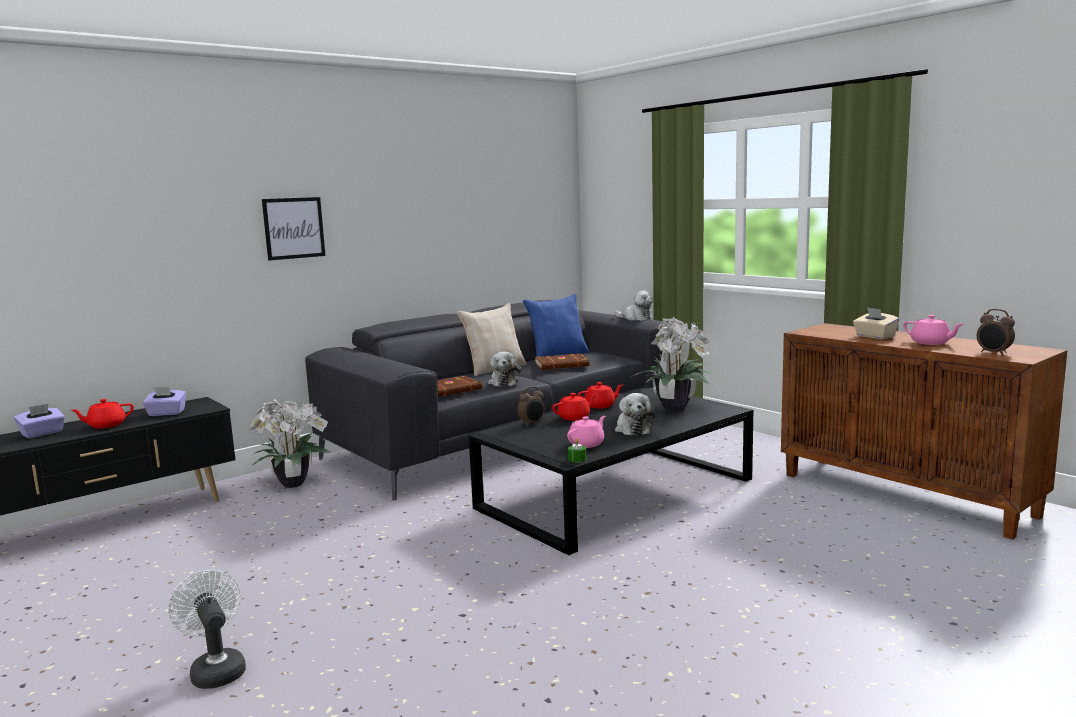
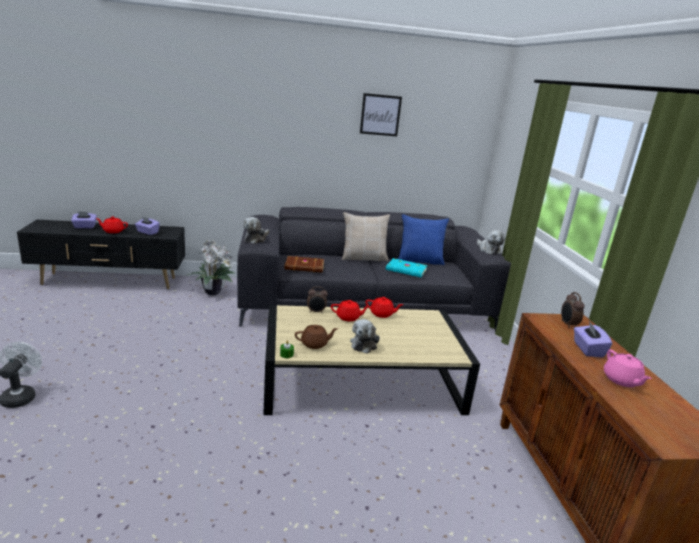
camera: 30 degrees right, 10 degrees up
picture [262,197,325,261] -> picture moved to [360,93,402,136]
black coffee table [469,387,753,555] -> beige coffee table [263,305,480,415]
plush toy [488,352,521,387] -> plush toy moved to [243,217,269,244]
brown book [535,353,590,370] -> turquoise book [386,258,427,277]
pink teapot [567,416,605,448] -> brown teapot [295,325,338,349]
potted plant [631,317,711,411] -> none
beige tissue box [853,307,900,339] -> purple tissue box [574,321,612,358]
alarm clock [977,309,1015,355] -> alarm clock moved to [561,292,585,327]

